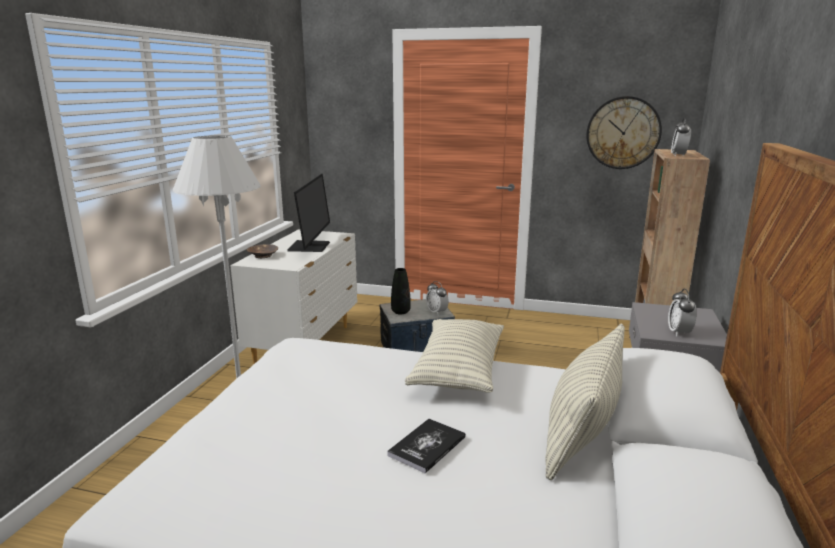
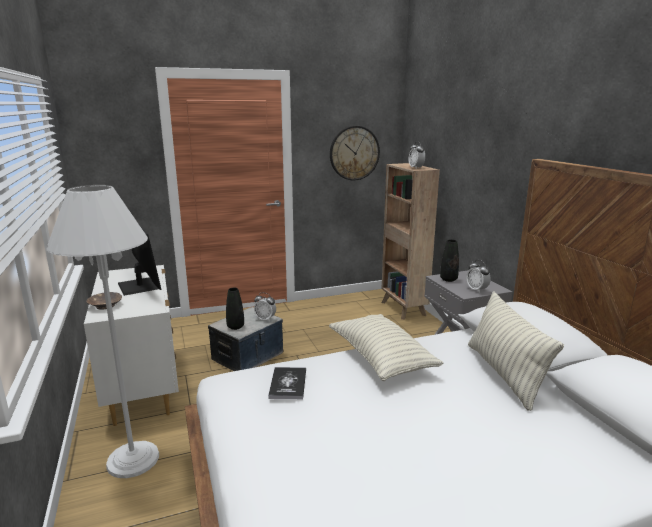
camera: 35 degrees left, 0 degrees up
book [387,419,466,473] -> book moved to [268,367,306,399]
none -> black vase [440,239,459,282]

